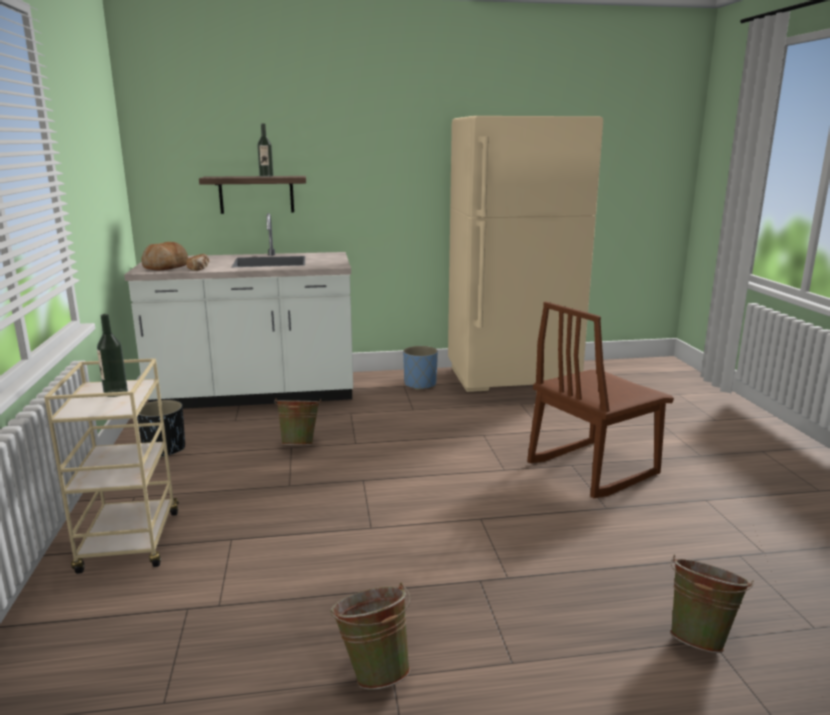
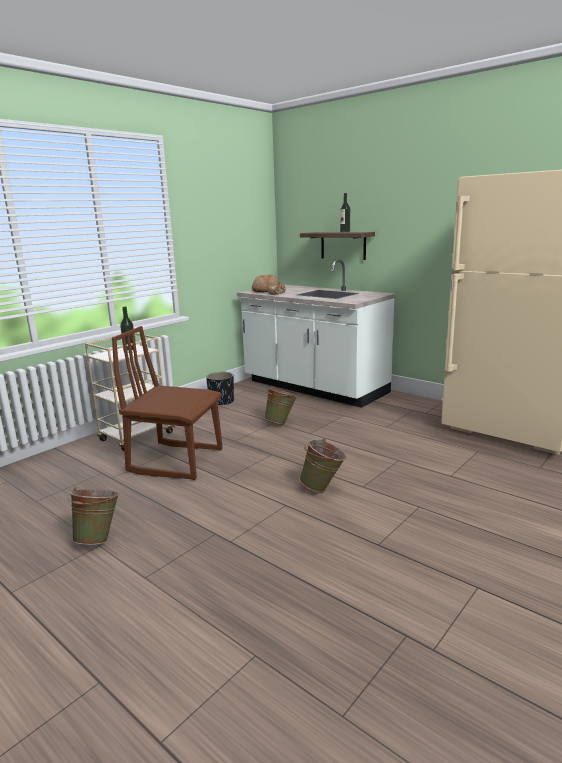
camera: 50 degrees right, 0 degrees up
blue planter [403,346,438,390] -> none
brown chair [527,302,674,498] -> brown chair moved to [112,326,223,480]
green bucket [670,554,754,653] -> green bucket moved to [299,438,347,492]

